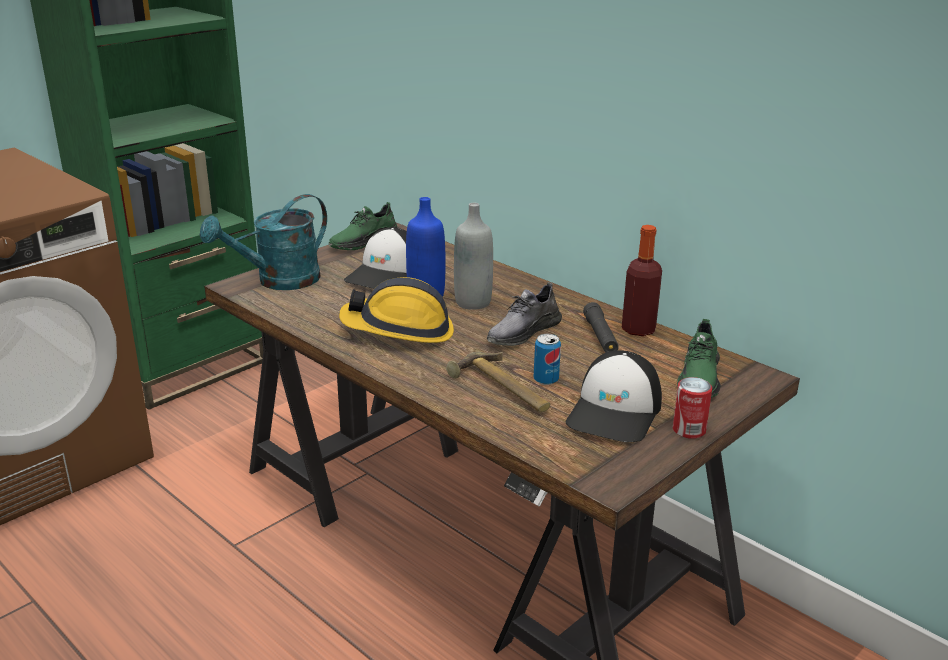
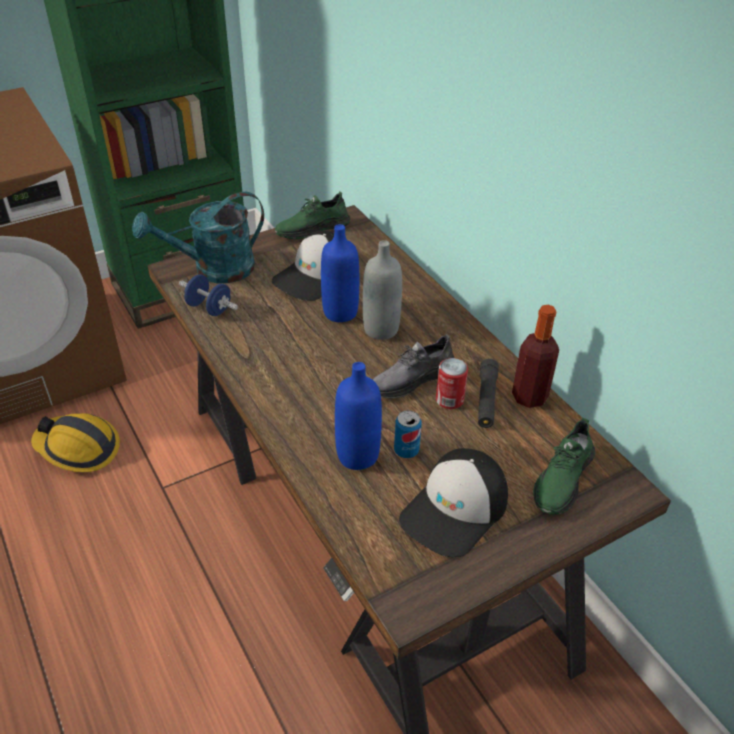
camera: 15 degrees right, 15 degrees up
hard hat [339,277,454,343] -> hard hat moved to [31,413,120,472]
hammer [446,352,550,412] -> blue bottle [335,362,382,470]
can [673,377,712,439] -> can moved to [436,358,468,409]
none -> blue dumbbell [179,275,238,316]

